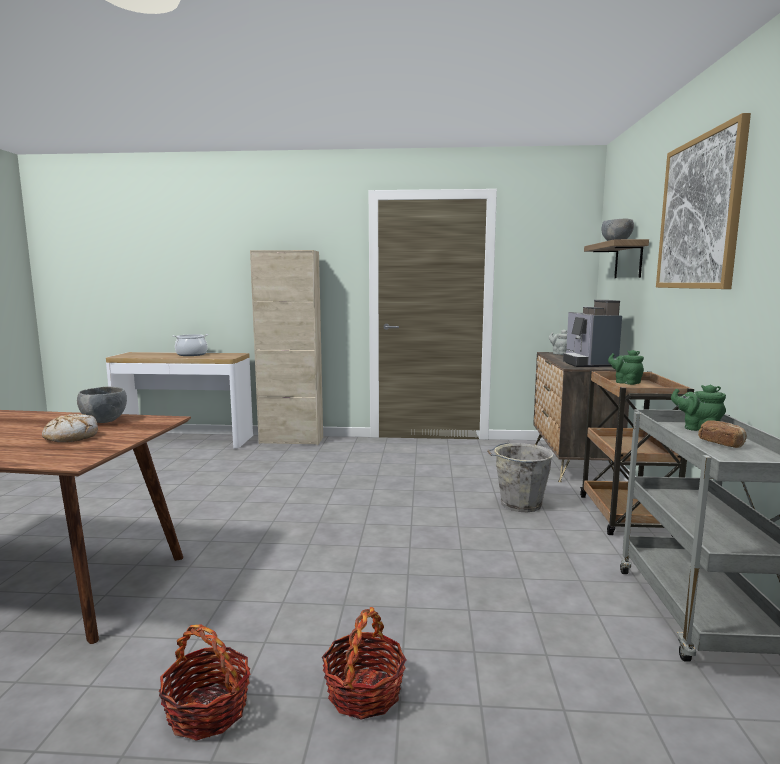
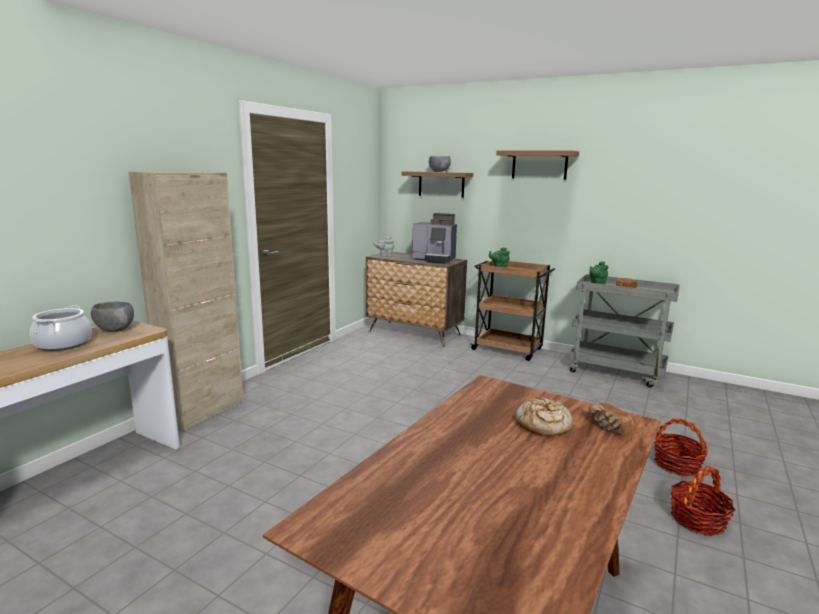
camera: 65 degrees left, 5 degrees up
grey bowl [77,386,127,423] -> grey bowl moved to [91,302,134,332]
grey bucket [487,443,554,512] -> none
picture [656,113,751,289] -> shelf [496,150,579,180]
none -> bread [590,403,634,435]

